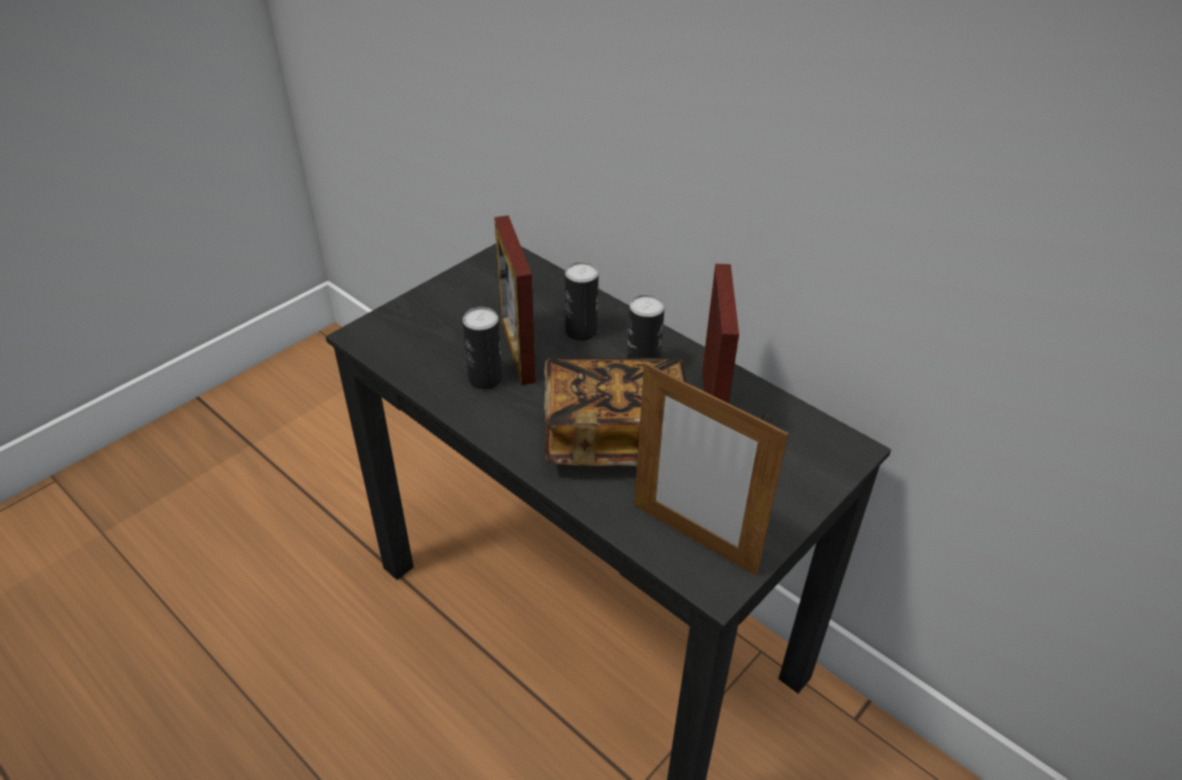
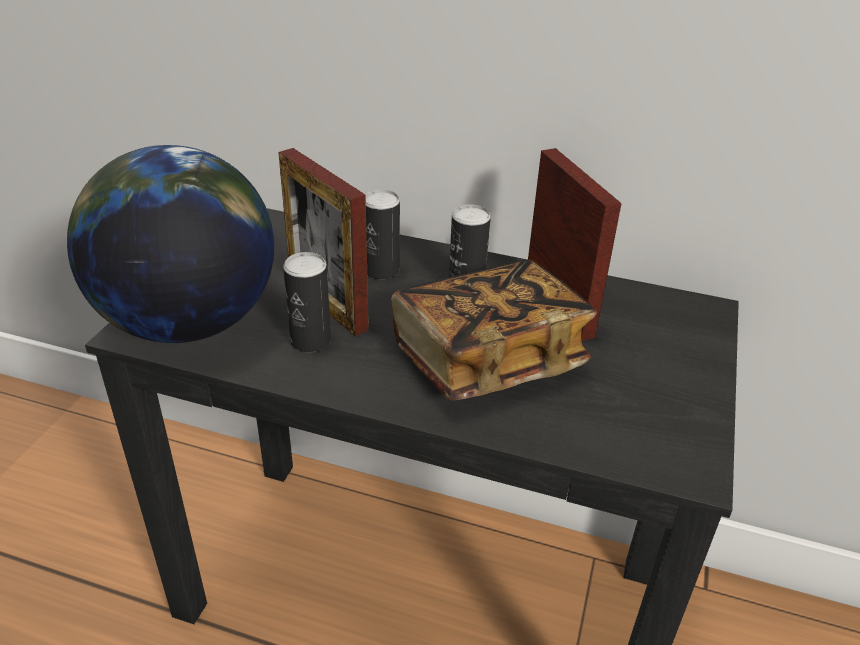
camera: 25 degrees left, 5 degrees down
picture frame [634,363,789,576] -> none
none -> globe [67,145,274,343]

